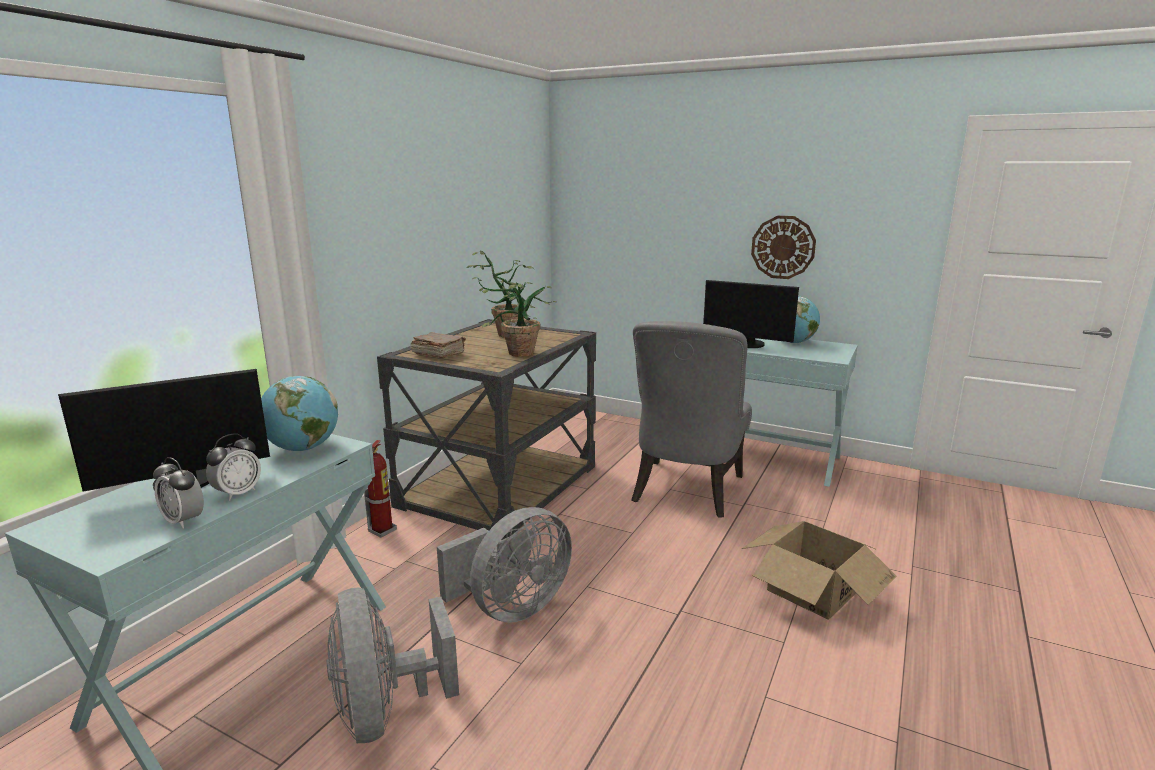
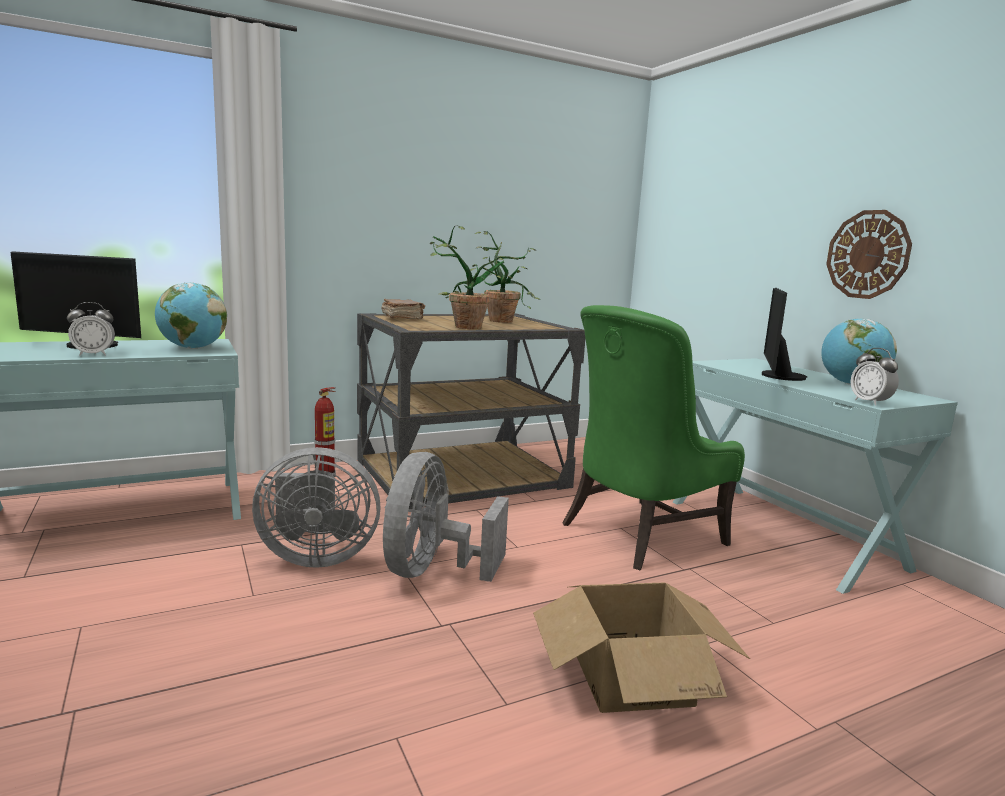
camera: 35 degrees right, 5 degrees down
alarm clock [153,457,204,529] -> alarm clock moved to [851,348,899,406]
grey fan [326,588,459,743] -> grey fan moved to [383,452,509,582]
grey chair [631,321,752,517] -> green chair [562,305,745,571]
monitor [703,280,799,348] -> monitor turned 45 degrees clockwise [762,288,807,381]

